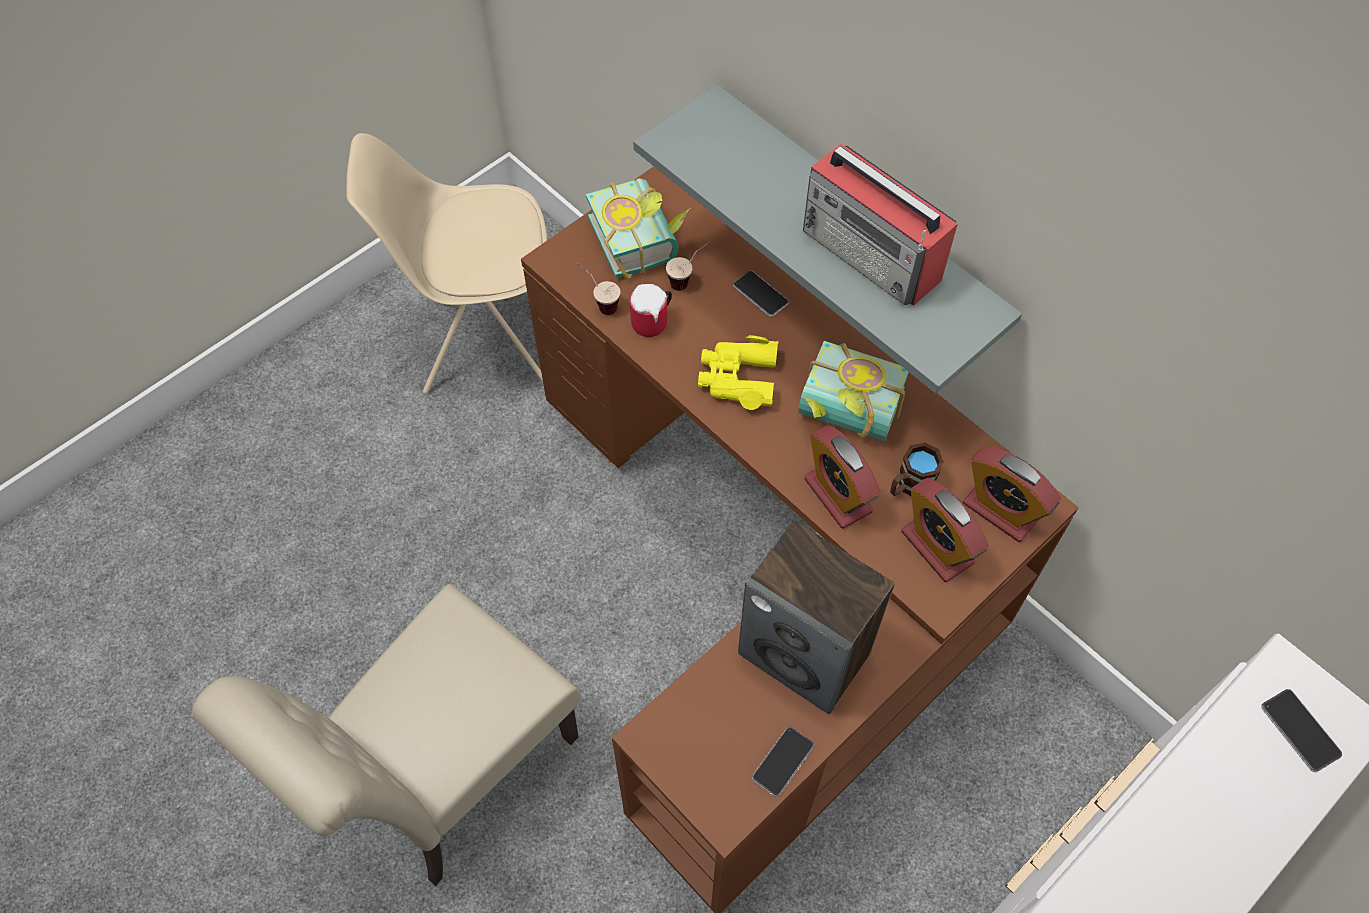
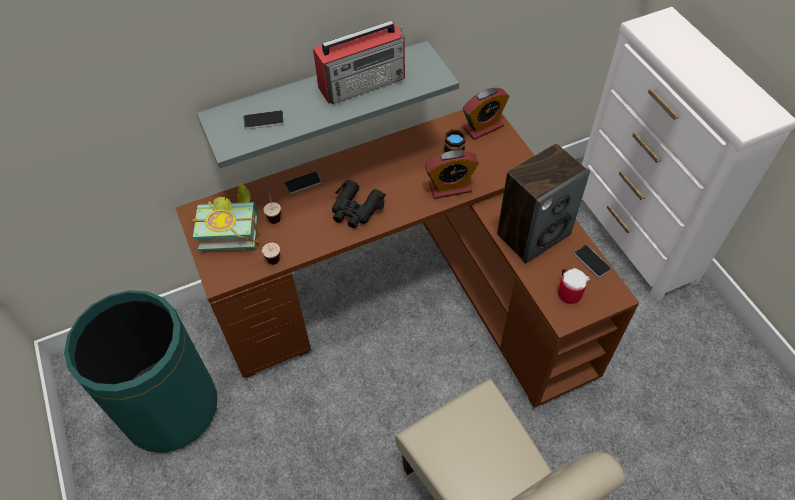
camera: 70 degrees left, 5 degrees down
beige chair [347,133,547,394] -> green trash can [64,290,217,453]
mug [630,284,672,337] -> mug moved to [558,268,590,304]
yellow binoculars [698,335,779,410] -> black binoculars [332,180,386,228]
book [798,341,909,441] -> none
alarm clock [901,478,989,582] -> none
phone [1261,689,1342,772] -> phone moved to [244,110,284,129]

